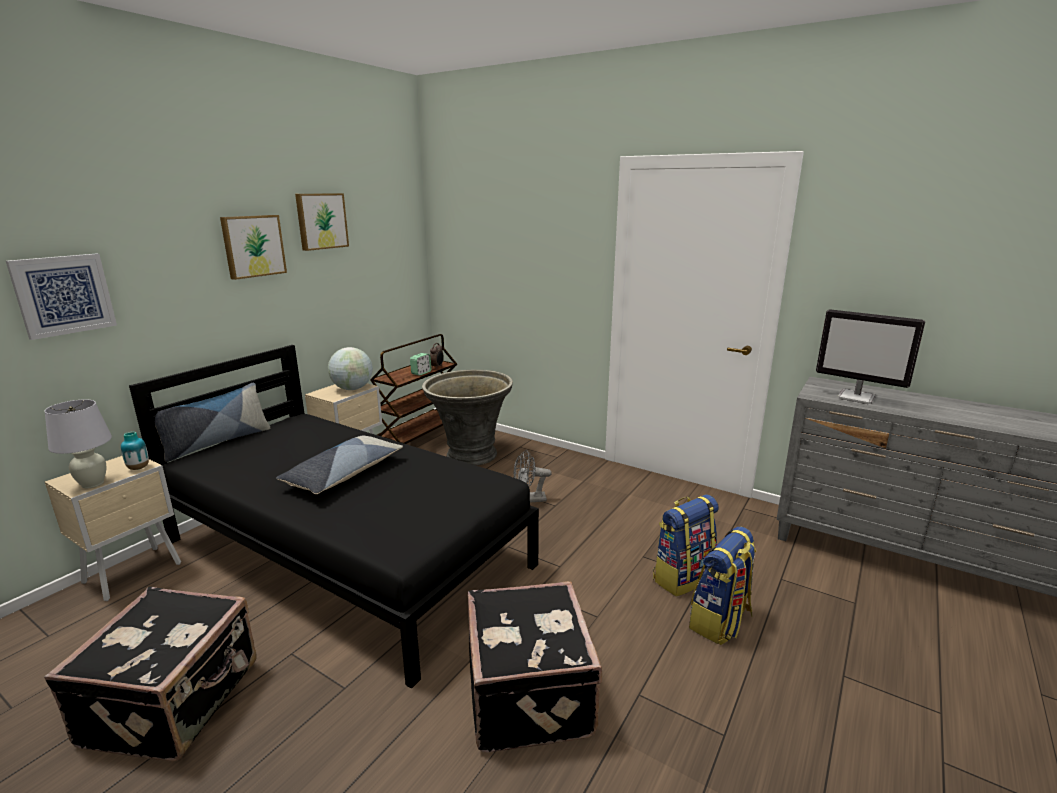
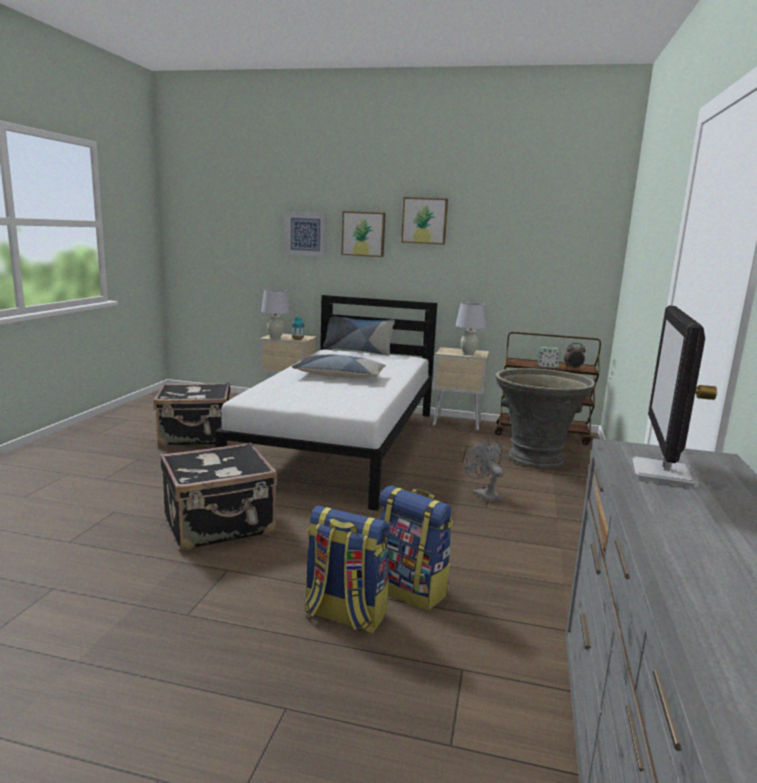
camera: 70 degrees right, 5 degrees down
black bed [129,345,539,689] -> white bed [215,295,437,511]
picture [295,193,349,251] -> picture moved to [341,211,385,257]
globe [328,347,373,390] -> white table lamp [456,302,486,355]

